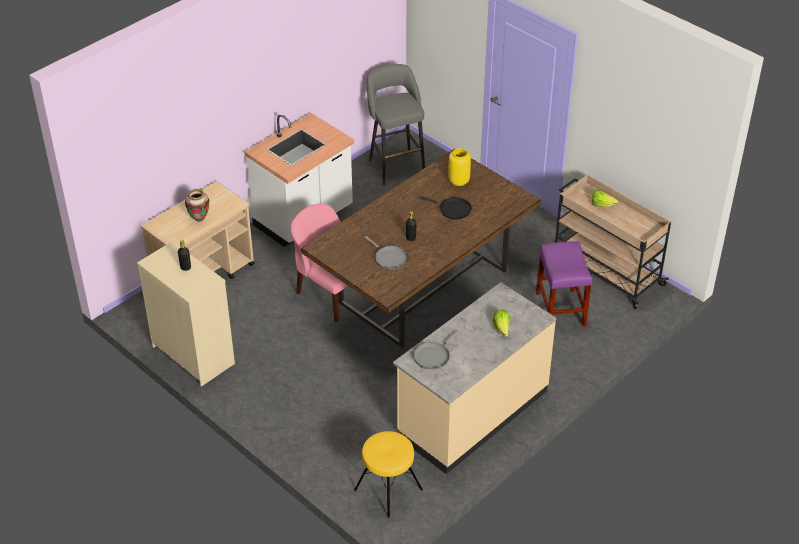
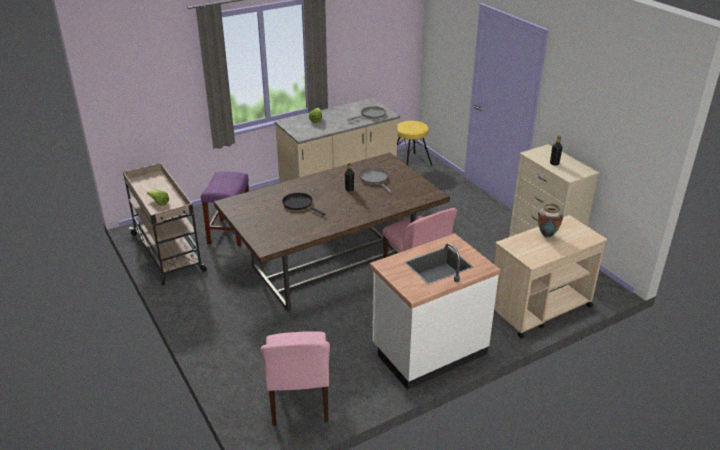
camera: 165 degrees left, 10 degrees down
grey stool [367,64,425,186] -> pink chair [260,331,330,426]
yellow vase [448,148,471,186] -> none

